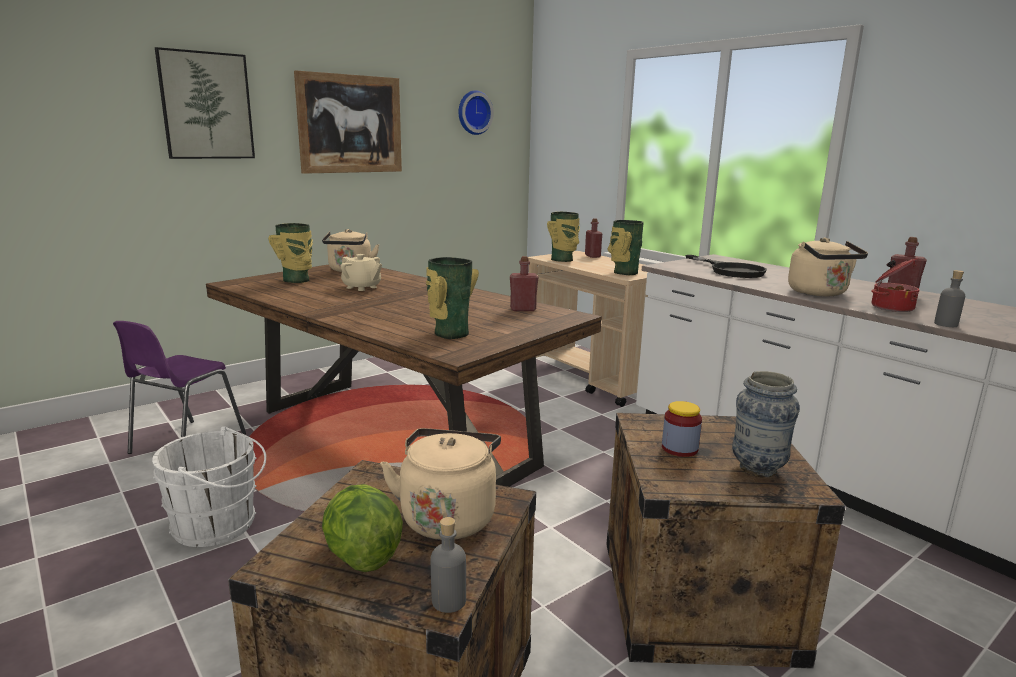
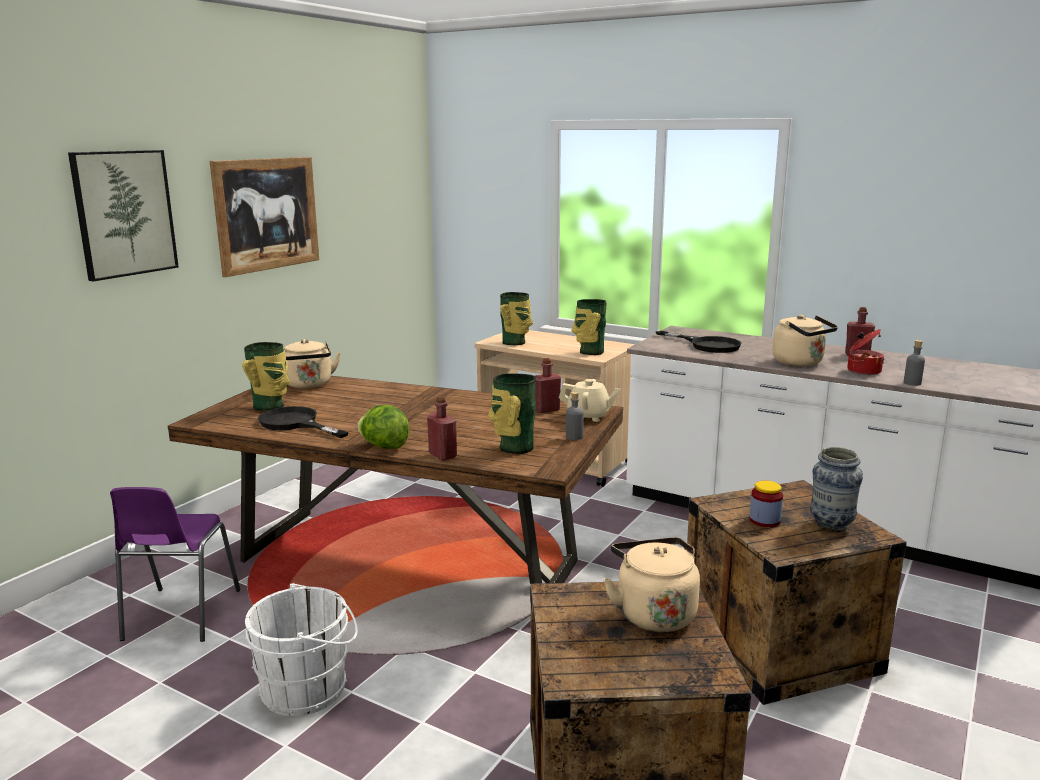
camera: 20 degrees left, 0 degrees up
lettuce [322,484,403,572] -> lettuce moved to [357,405,410,449]
beige teapot [341,254,382,291] -> beige teapot moved to [559,379,621,422]
grey bottle [431,517,466,613] -> grey bottle moved to [566,392,584,440]
wall clock [459,90,494,135] -> none
red bottle [585,218,602,258] -> red bottle moved to [427,396,457,461]
none -> black frying pan [258,406,349,438]

